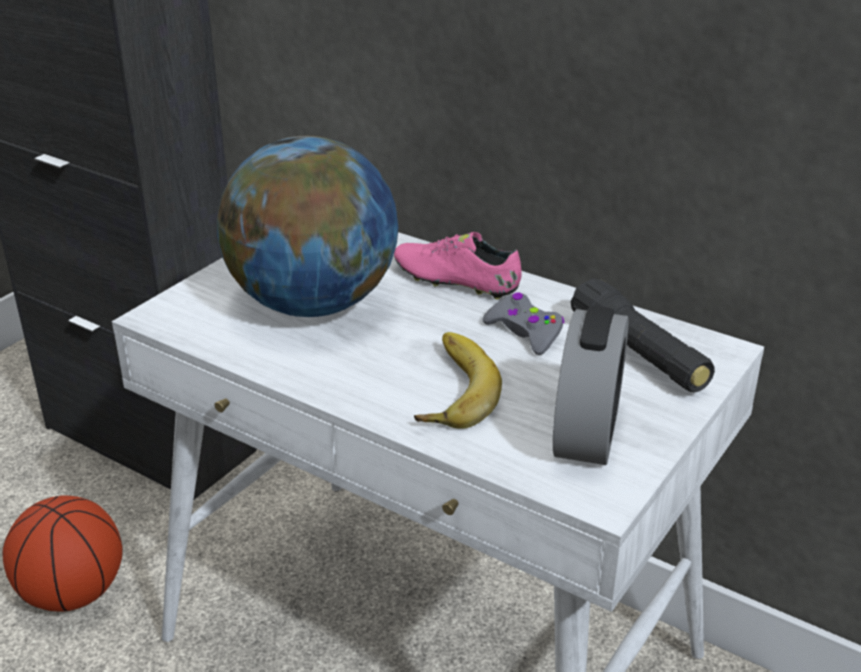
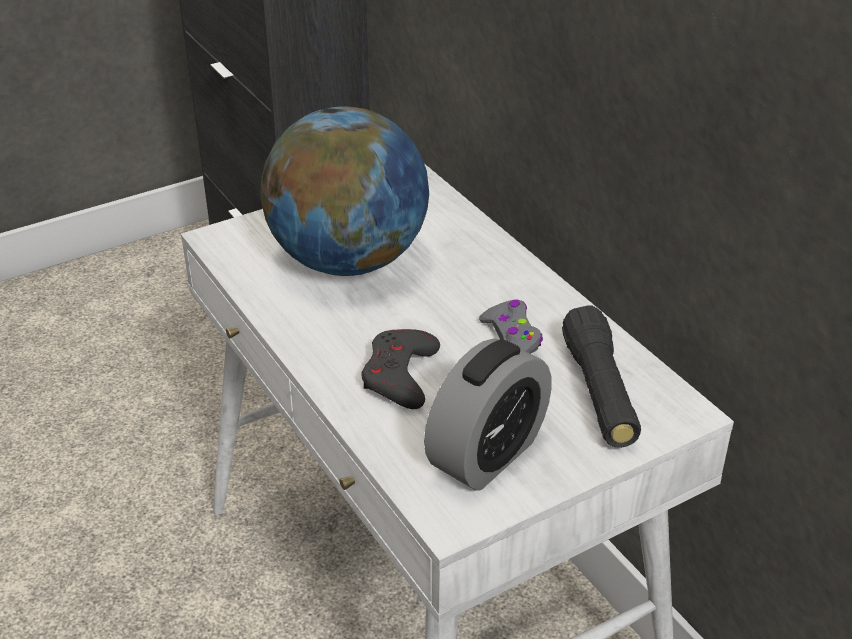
camera: 25 degrees right, 5 degrees up
basketball [3,496,123,612] -> none
pink shoe [394,232,522,299] -> none
banana [414,332,502,429] -> grey game controller [361,329,440,409]

